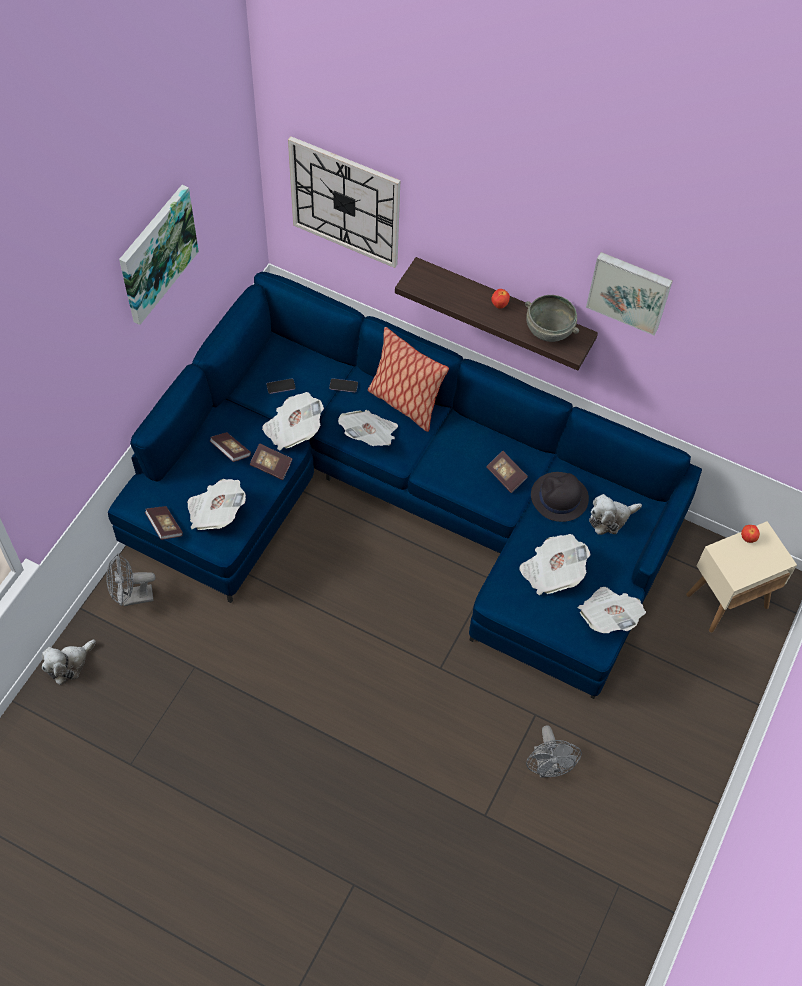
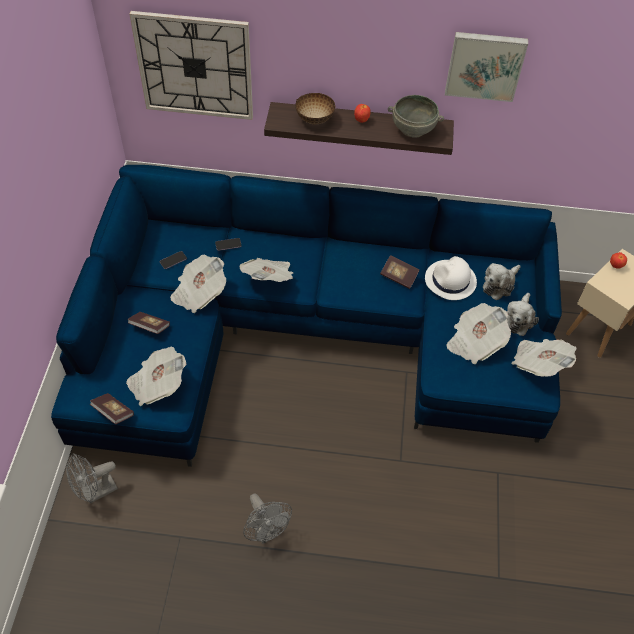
camera: 20 degrees left, 5 degrees down
plush toy [42,640,96,685] -> plush toy moved to [507,293,539,336]
picture [119,185,199,325] -> none
book [249,443,292,480] -> none
pillow [368,327,449,432] -> none
grey fan [526,725,582,778] -> grey fan moved to [243,494,292,544]
black hat [531,472,589,522] -> white hat [425,256,477,300]
none -> bowl [295,93,336,124]

